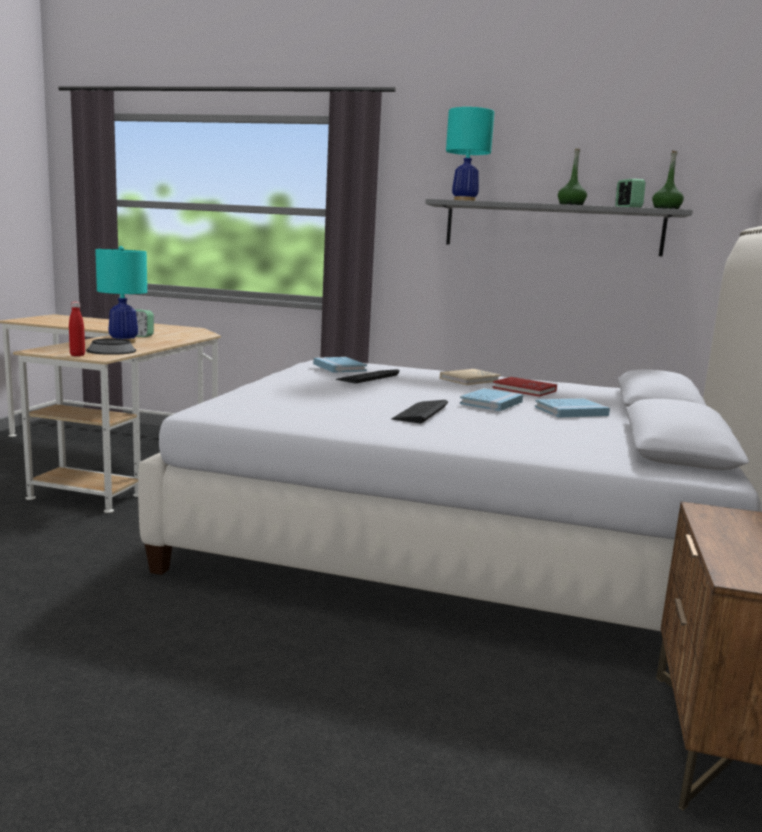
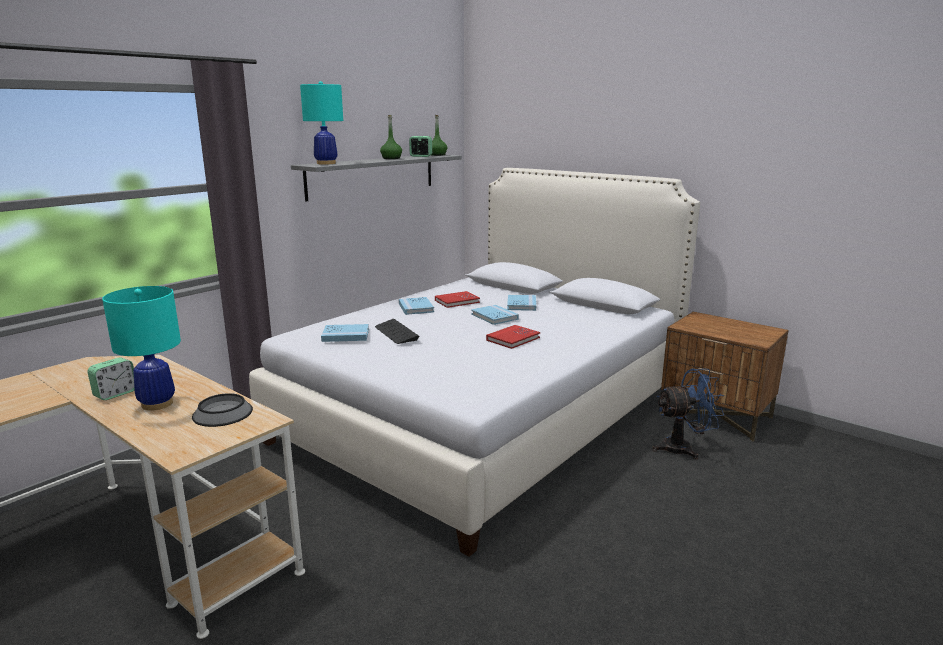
camera: 65 degrees left, 5 degrees up
red bottle [69,302,85,356] -> none
keyboard [391,400,448,423] -> red book [486,325,540,349]
beige book [440,369,501,385] -> blue book [399,297,434,315]
none -> blue fan [652,369,725,459]

